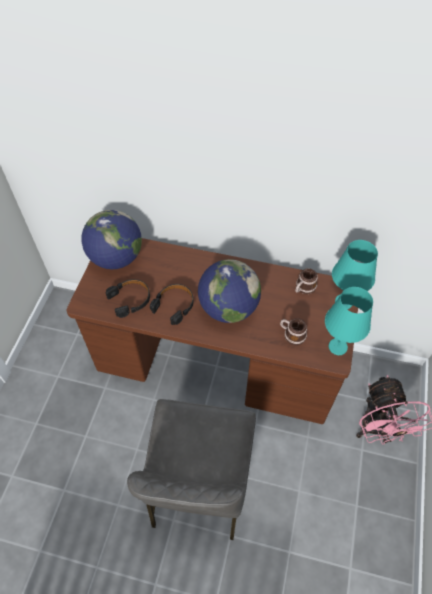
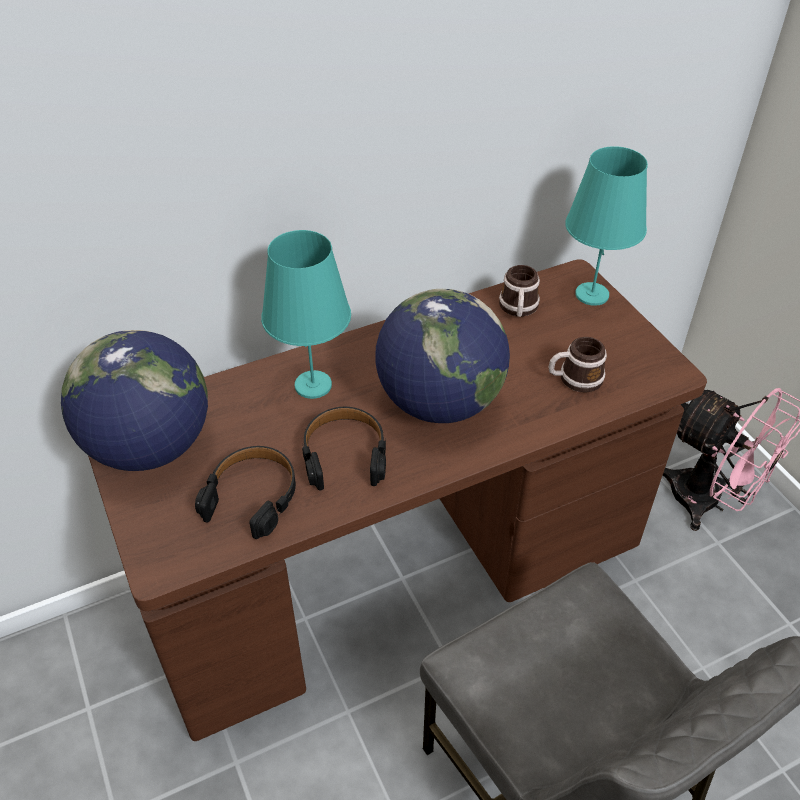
camera: 40 degrees left, 10 degrees down
turquoise table lamp [325,287,373,355] -> turquoise table lamp moved to [261,230,351,399]

